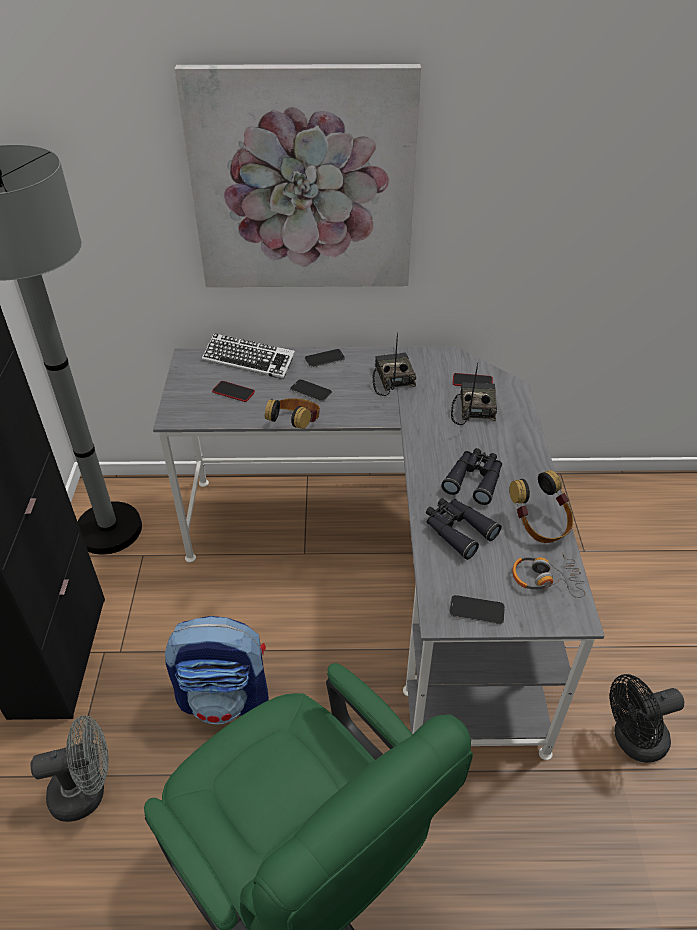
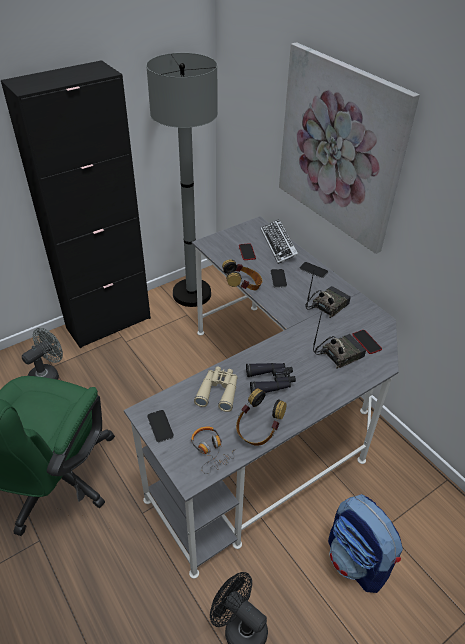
camera: 55 degrees right, 0 degrees up
grey fan [30,715,108,822] -> grey fan turned 90 degrees counterclockwise [22,328,63,380]
backpack [165,616,269,724] -> backpack moved to [328,494,403,593]
black binoculars [426,498,501,560] -> beige binoculars [194,367,238,412]

